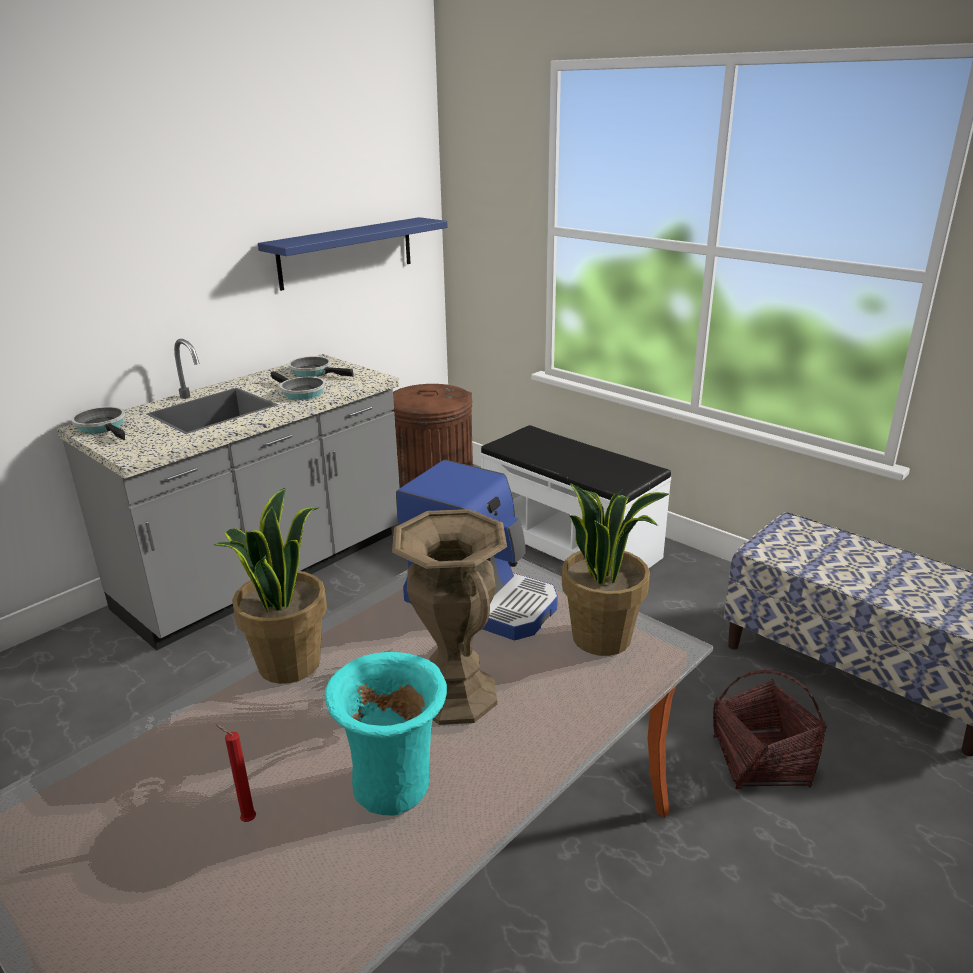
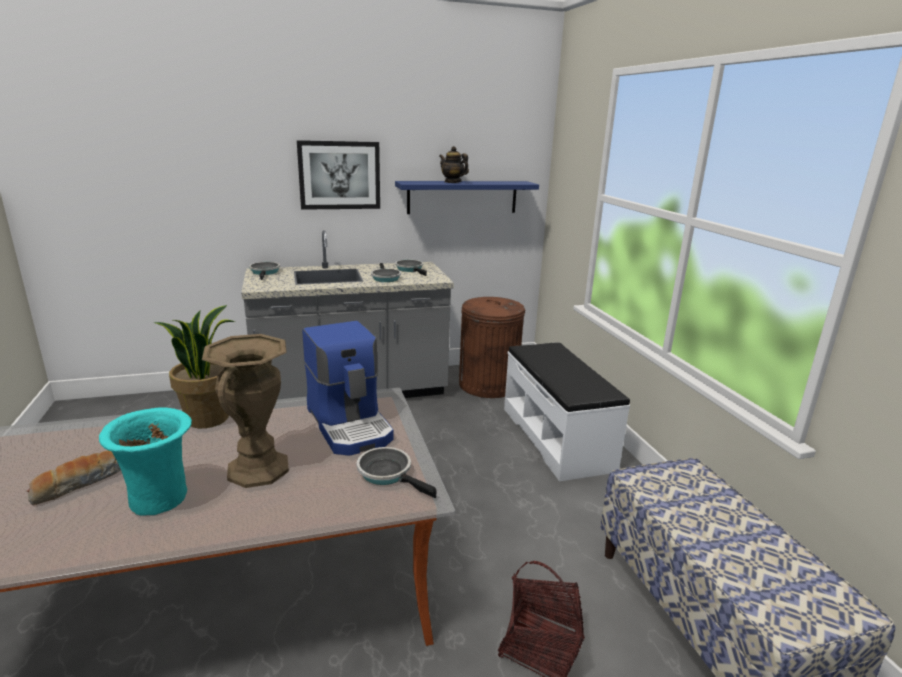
camera: 30 degrees right, 5 degrees down
red candle [216,725,256,822] -> bread [27,450,121,505]
potted plant [562,483,669,656] -> frying pan [357,447,437,498]
none -> picture [297,140,380,210]
none -> teapot [439,146,469,183]

